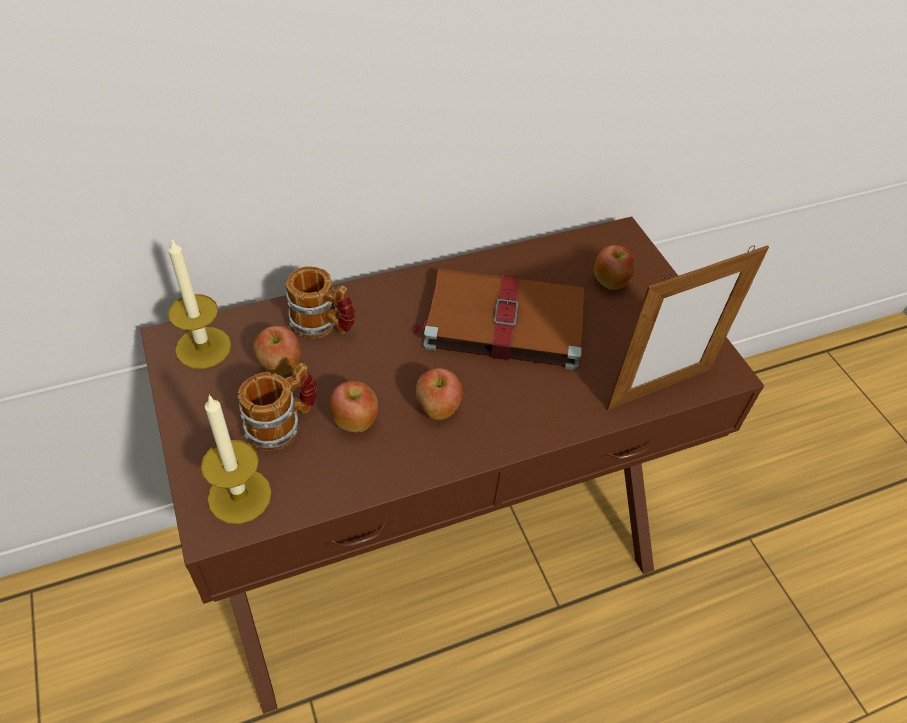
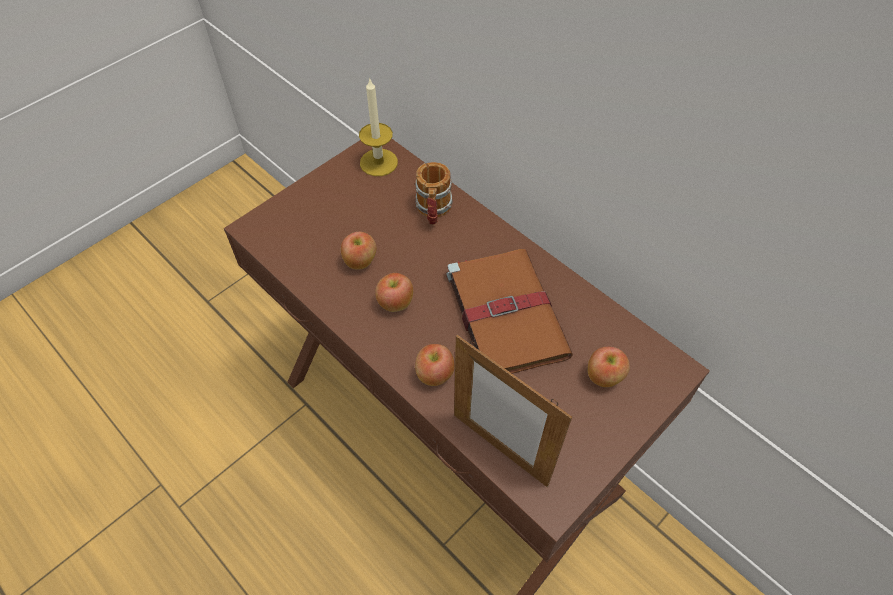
camera: 70 degrees right, 5 degrees up
candle [201,394,272,524] -> none
mug [238,363,317,451] -> none
apple [253,326,300,375] -> apple moved to [415,344,455,386]

